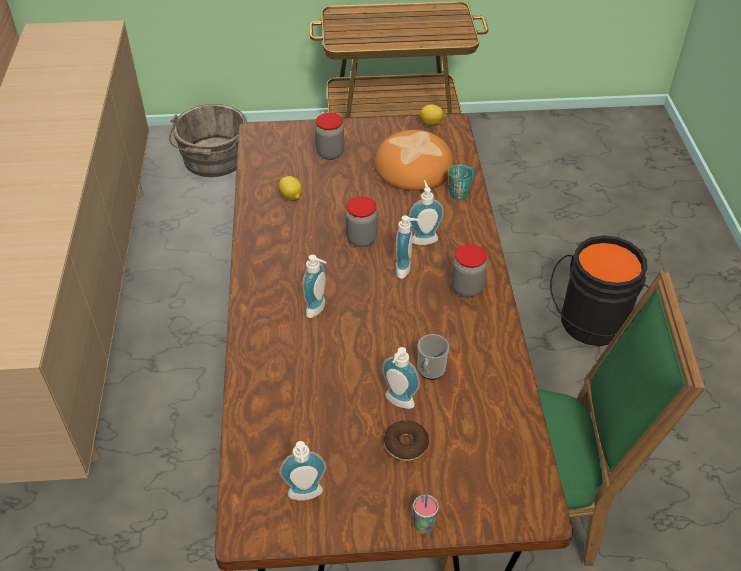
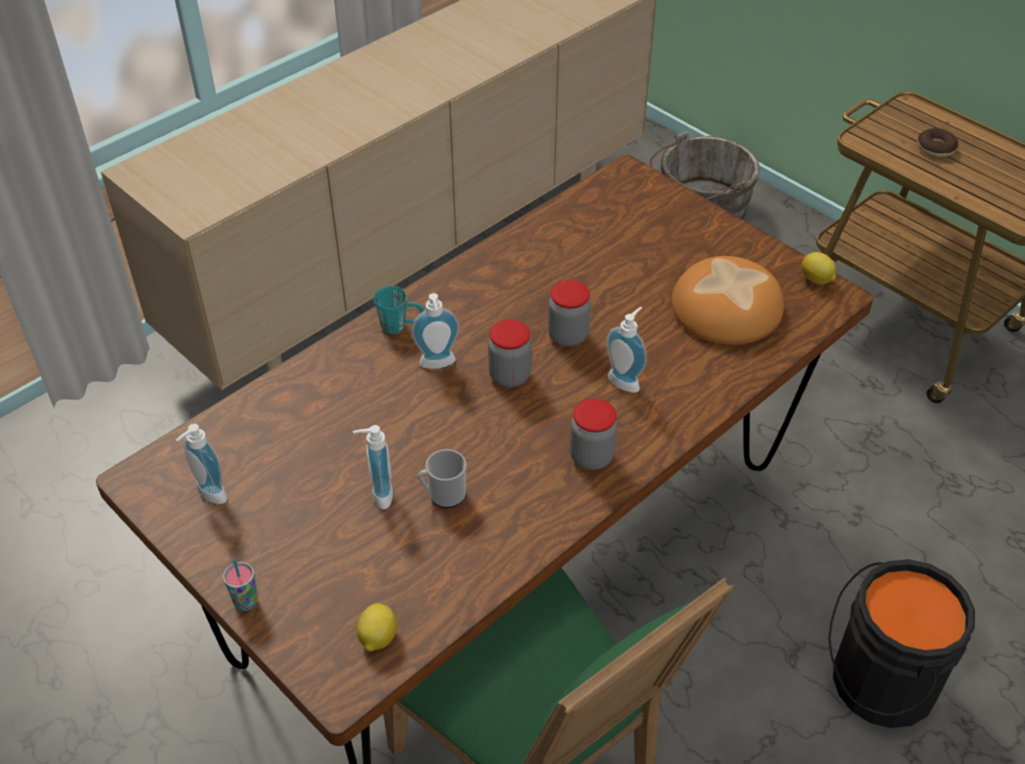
camera: 50 degrees right, 0 degrees up
lemon [278,176,303,201] -> lemon moved to [356,603,397,652]
jar [315,113,344,160] -> jar moved to [488,319,532,387]
donut [384,420,429,461] -> donut moved to [917,128,958,157]
soap dispenser [396,215,420,279] -> none
turquoise mug [449,165,475,200] -> turquoise mug moved to [373,286,424,334]

